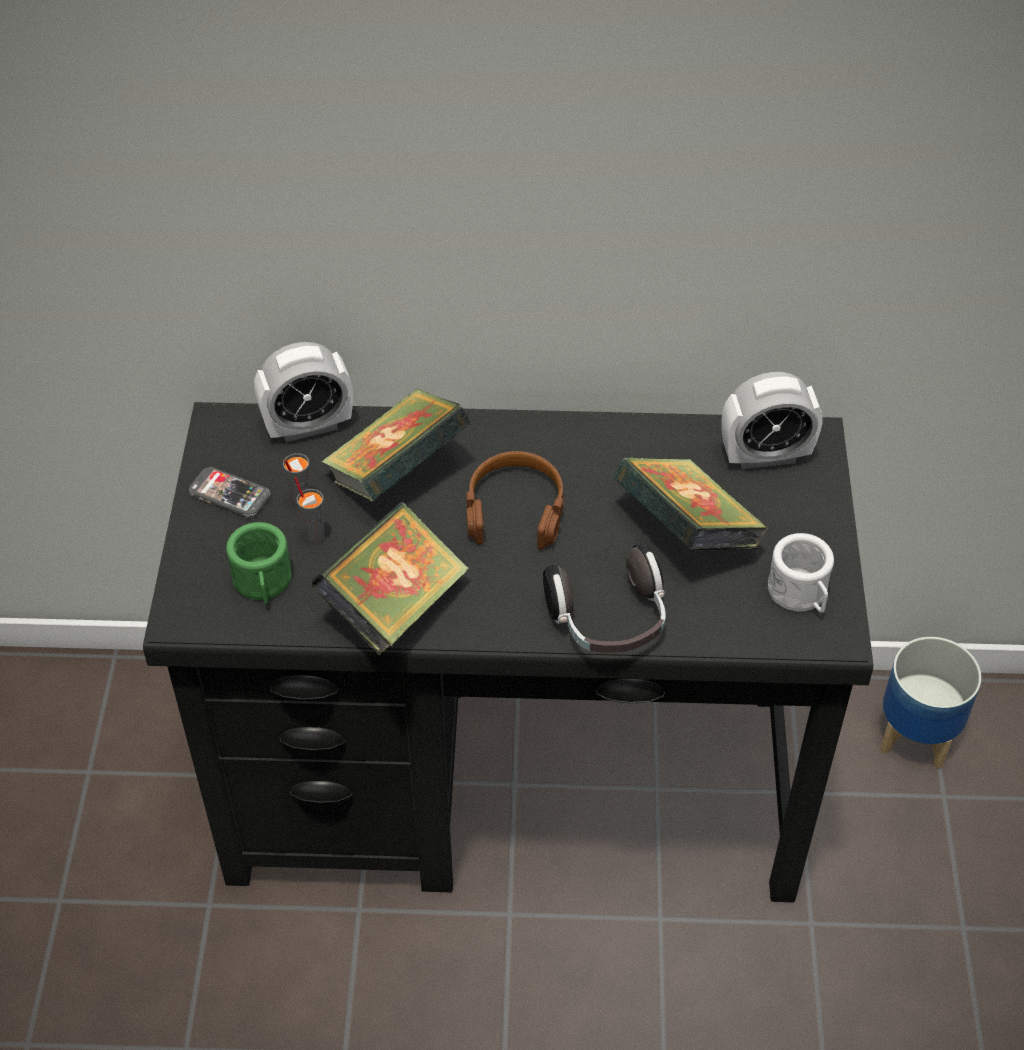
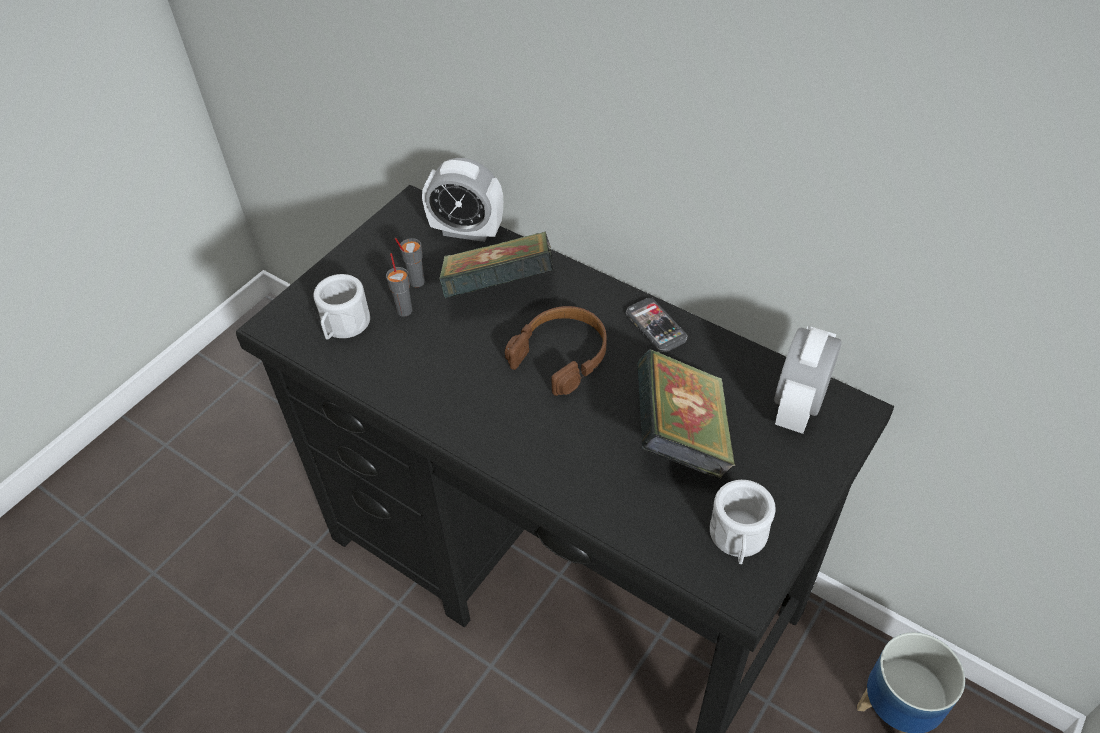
camera: 35 degrees right, 0 degrees up
phone [189,467,270,518] -> phone moved to [626,298,688,352]
green mug [226,522,291,604] -> white mug [313,274,370,340]
book [311,502,469,656] -> none
headphones [543,544,666,653] -> none
alarm clock [722,372,823,469] -> alarm clock turned 90 degrees clockwise [774,326,842,434]

